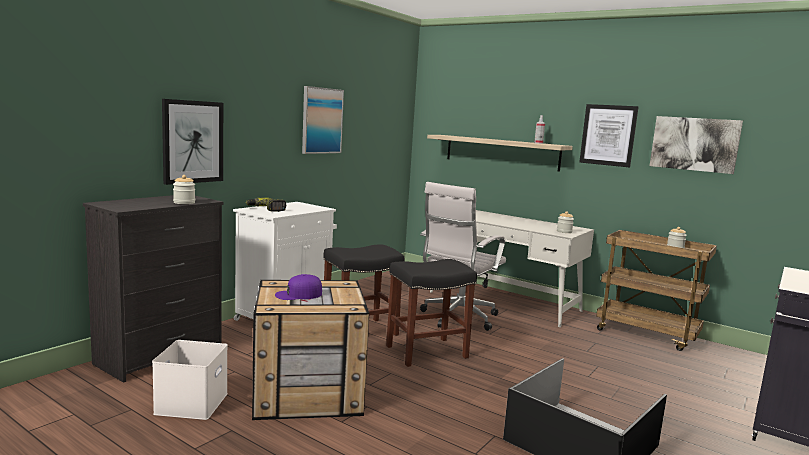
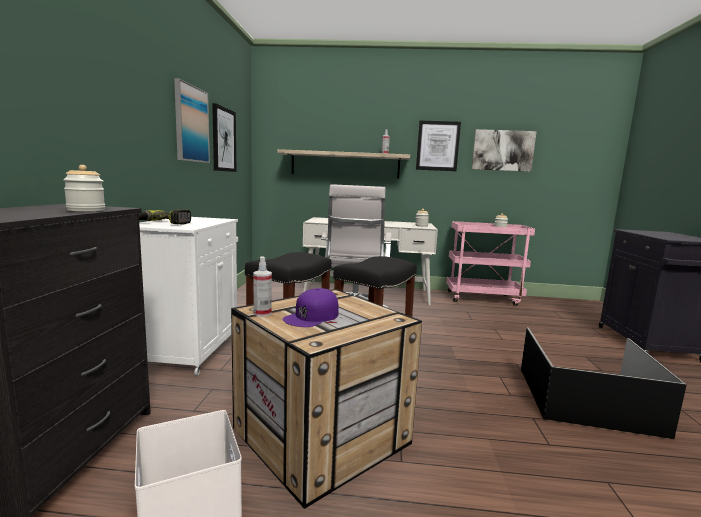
camera: 30 degrees left, 0 degrees up
picture [162,99,223,185] -> picture moved to [212,103,236,172]
brown cart [596,230,717,351] -> pink cart [446,221,535,306]
none -> spray bottle [254,256,272,317]

